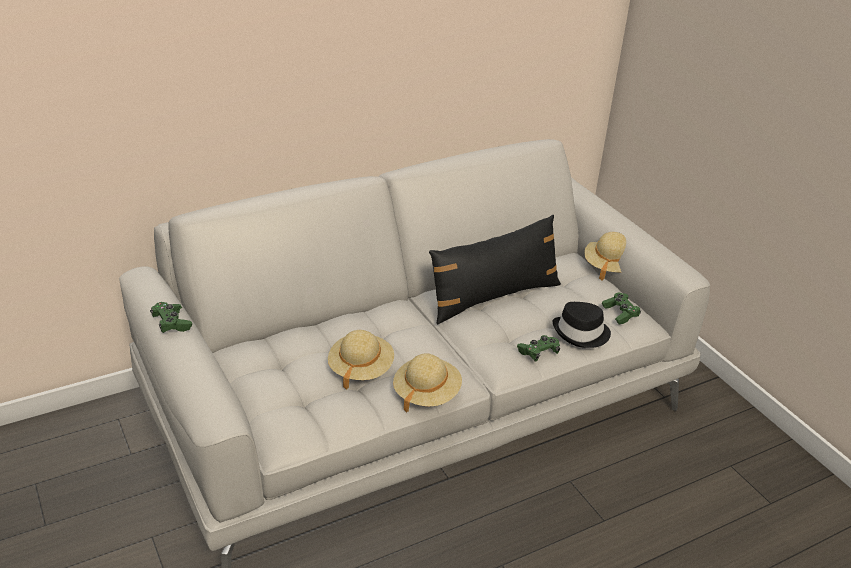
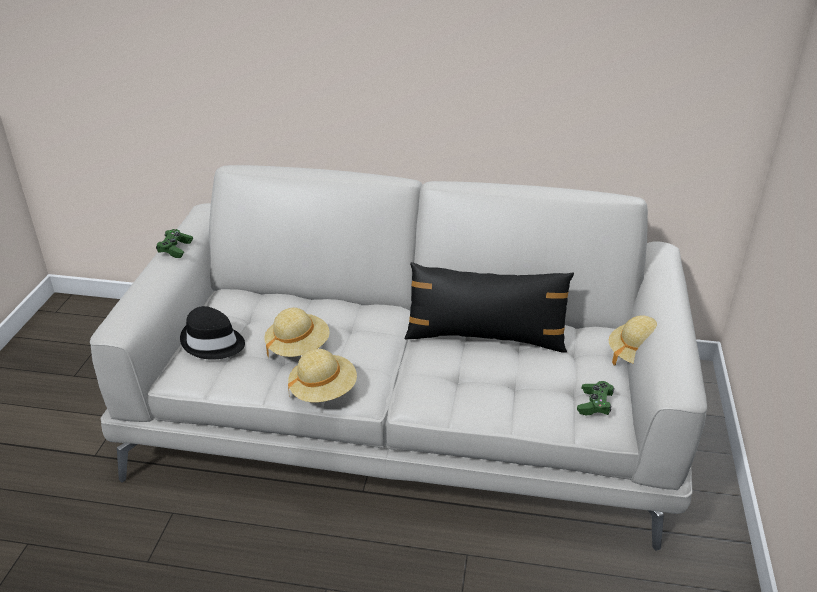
camera: 40 degrees right, 0 degrees up
green game controller [517,335,560,361] -> none
black hat [553,302,611,348] -> black hat moved to [180,306,245,360]

